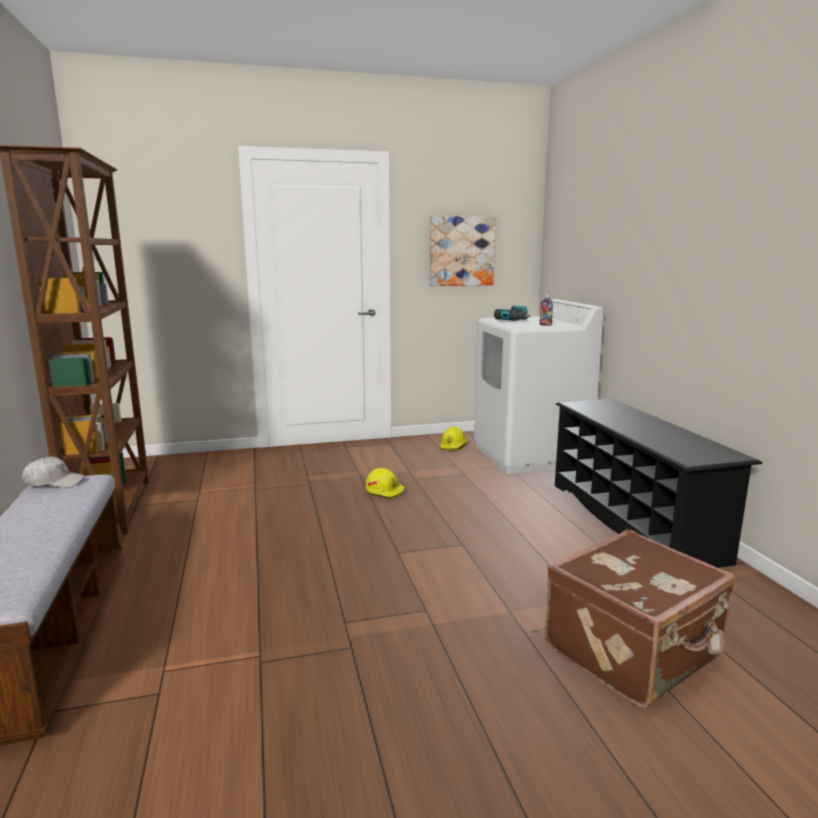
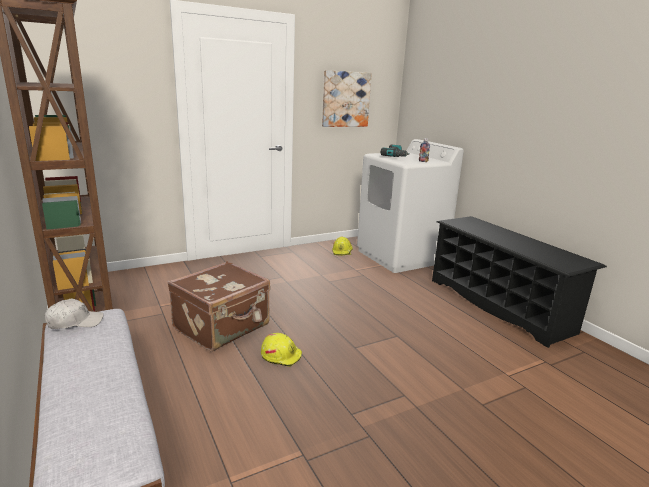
camera: 15 degrees left, 5 degrees up
yellow hard hat [366,468,405,499] -> yellow hard hat moved to [261,333,302,367]
brown suitcase [544,529,736,708] -> brown suitcase moved to [168,261,270,352]

